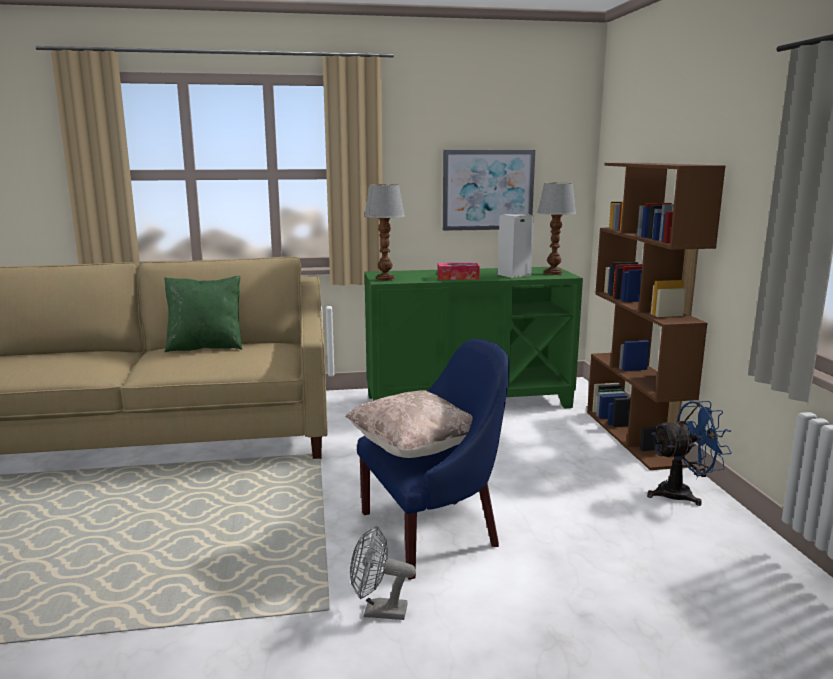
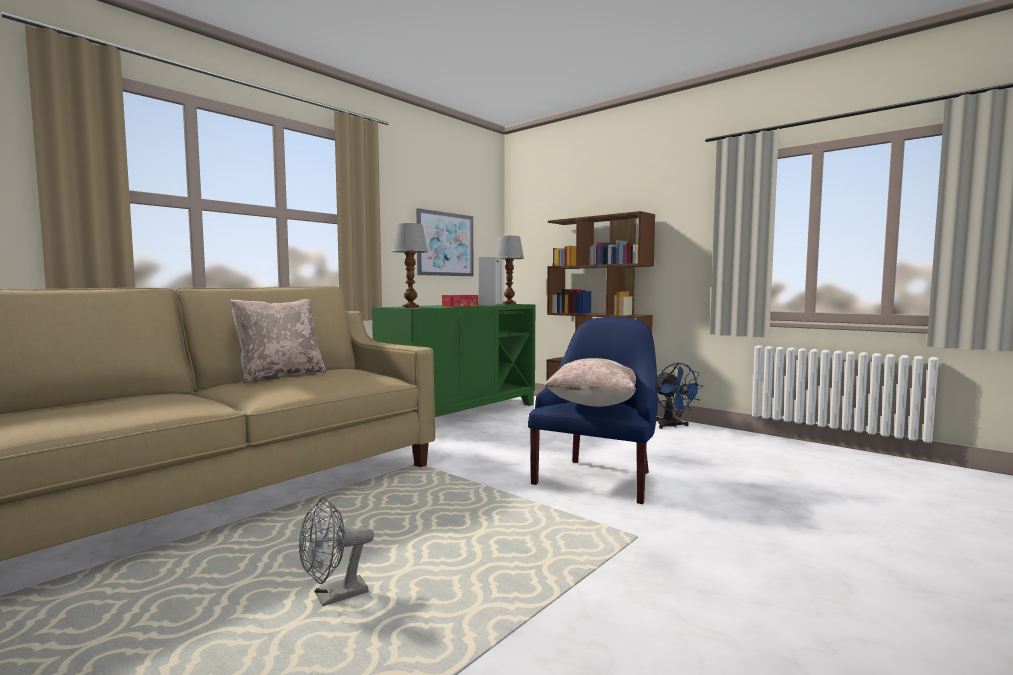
camera: 40 degrees left, 10 degrees down
green pillow [164,276,242,352] -> beige pillow [230,299,326,383]
grey fan [350,526,416,620] -> grey fan moved to [299,498,374,607]
blue fan [647,401,732,506] -> blue fan turned 120 degrees clockwise [656,363,703,429]

